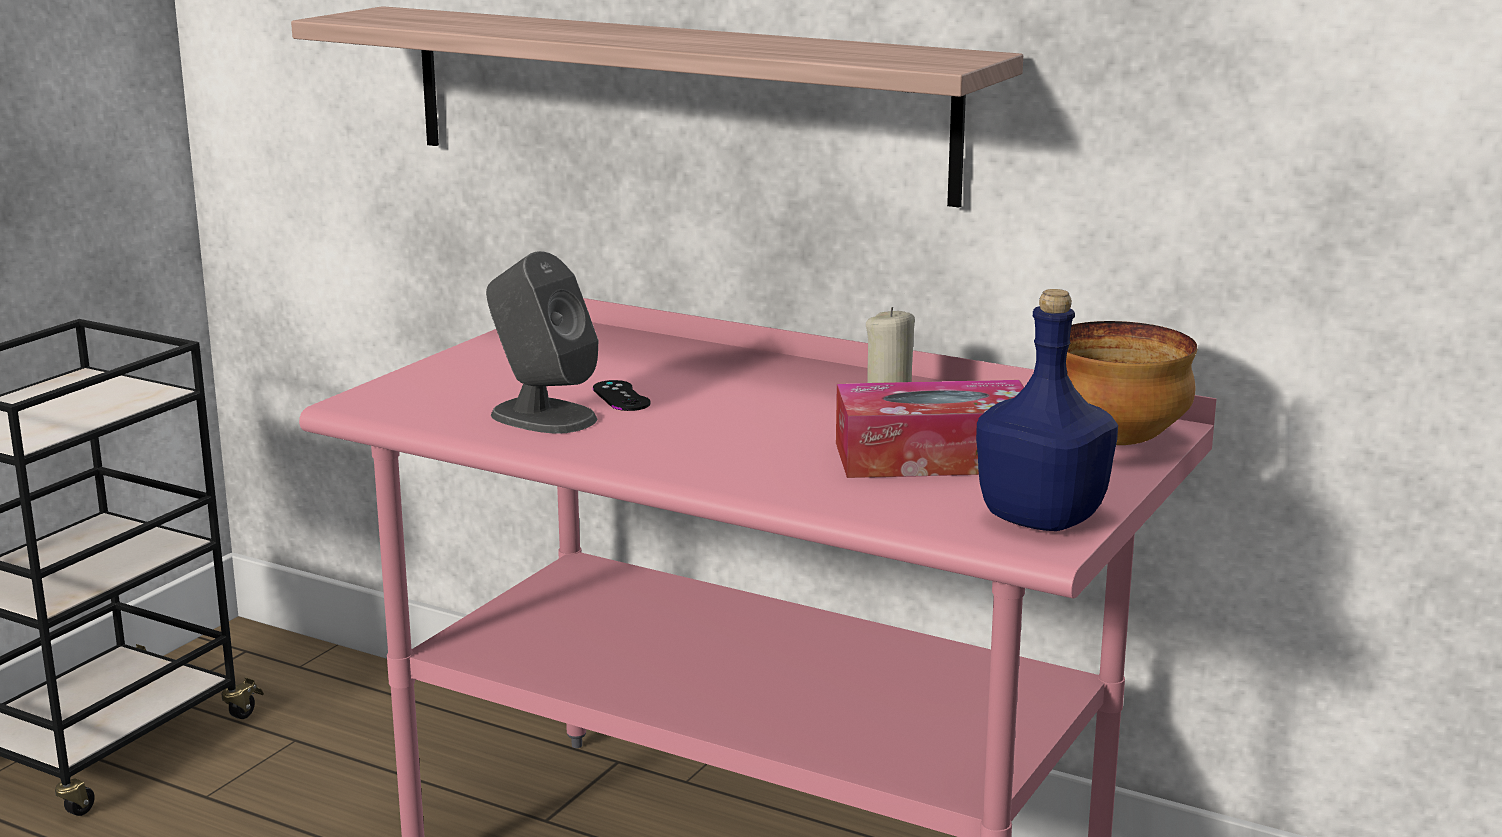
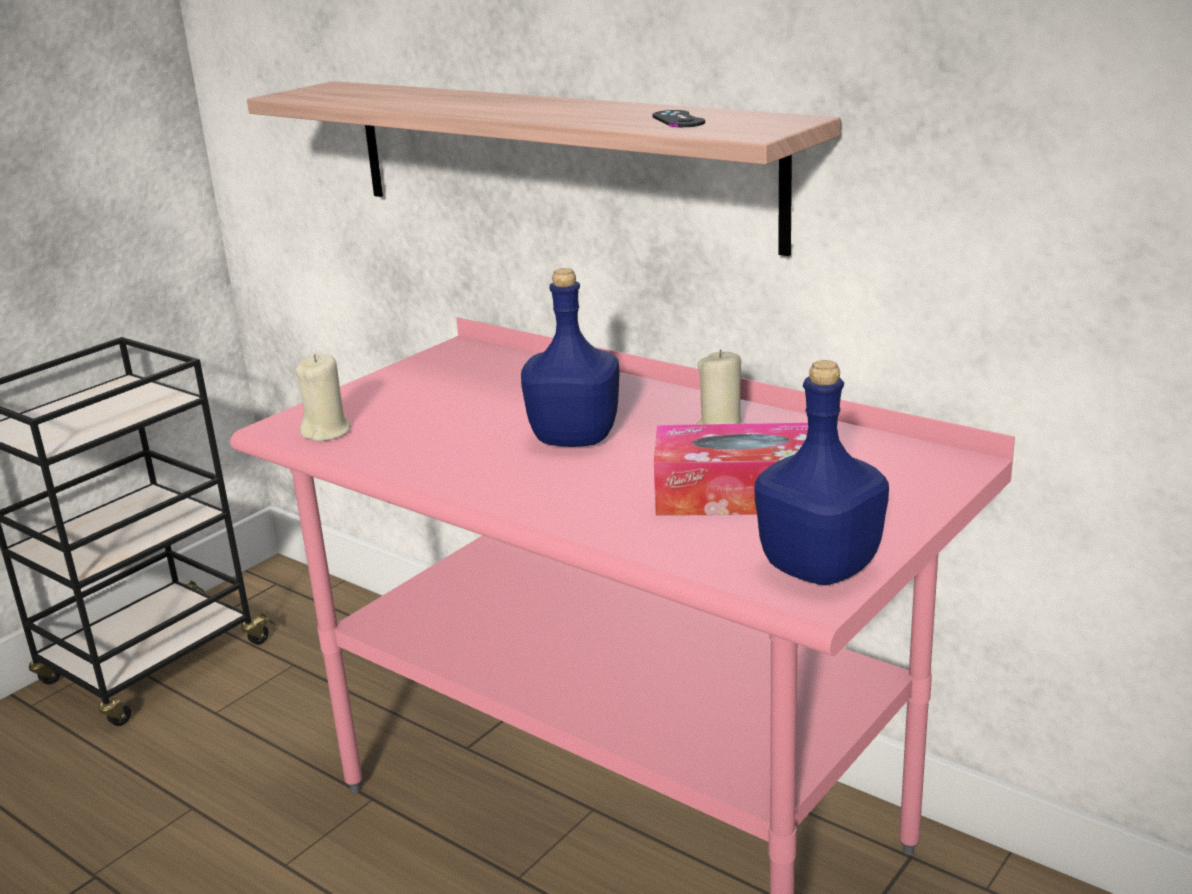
camera: 10 degrees right, 5 degrees up
grey speaker [486,251,598,434] -> none
black game controller [593,380,651,411] -> black game controller moved to [652,110,705,127]
bowl [1066,321,1197,445] -> none
none -> beige candle [296,354,351,441]
none -> blue bottle [521,268,620,447]

